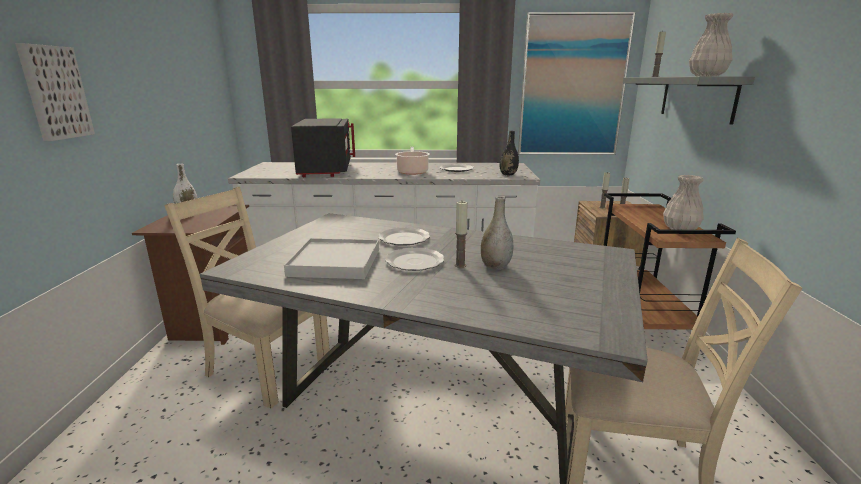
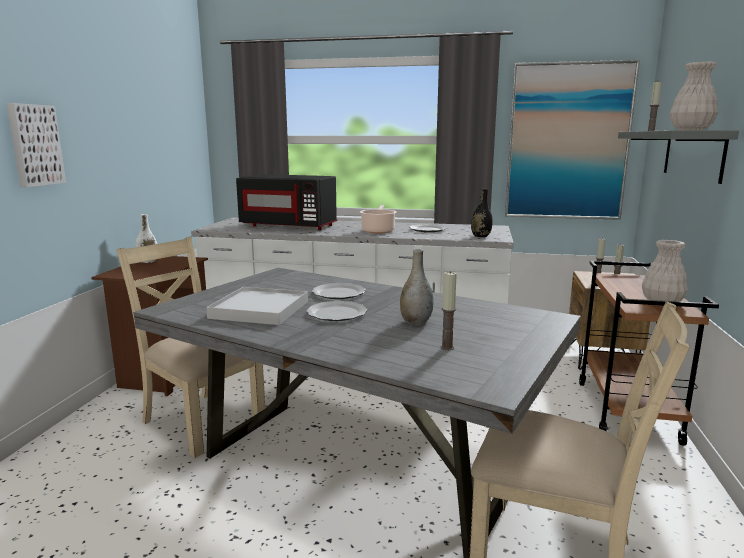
camera: 10 degrees right, 5 degrees down
black microwave [291,118,355,177] -> black microwave turned 105 degrees clockwise [236,174,337,230]
candle [455,201,468,268] -> candle moved to [441,272,457,350]

